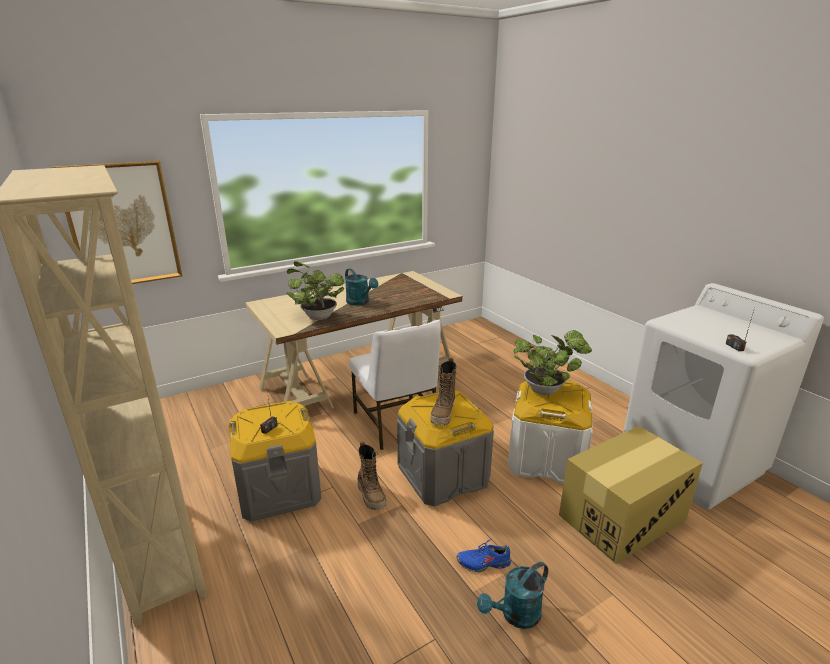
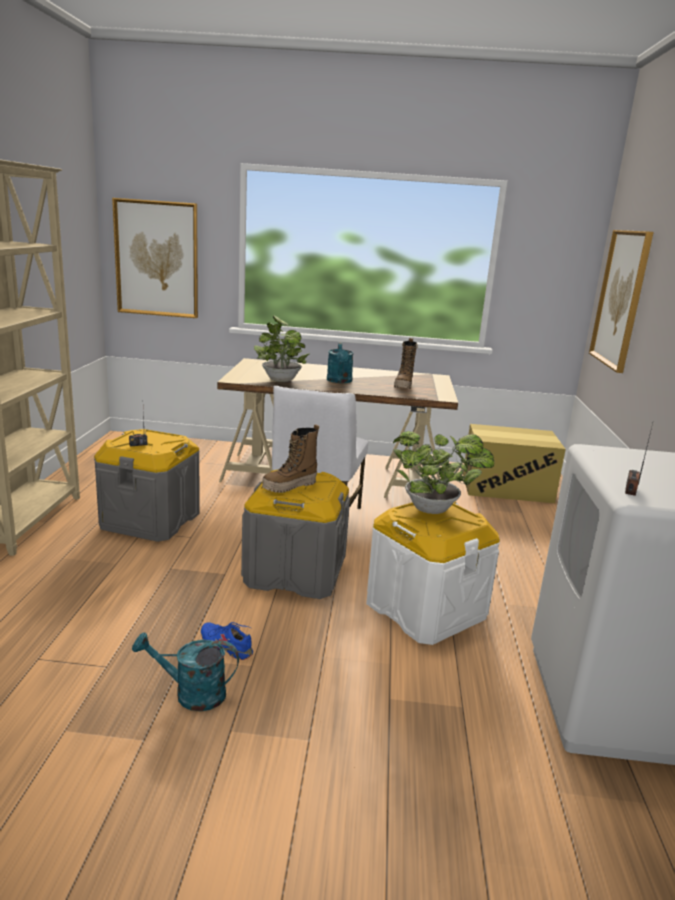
camera: 35 degrees right, 5 degrees down
boot [357,441,386,510] -> boot moved to [394,338,418,389]
cardboard box [559,426,703,564] -> cardboard box moved to [463,424,566,503]
none -> picture [589,230,654,373]

